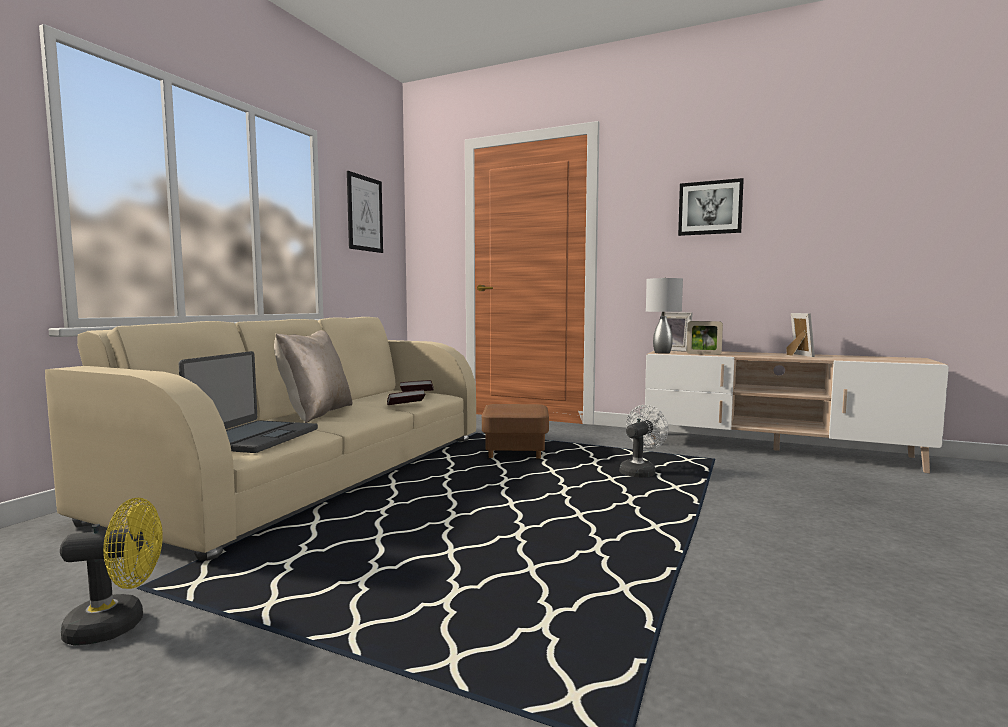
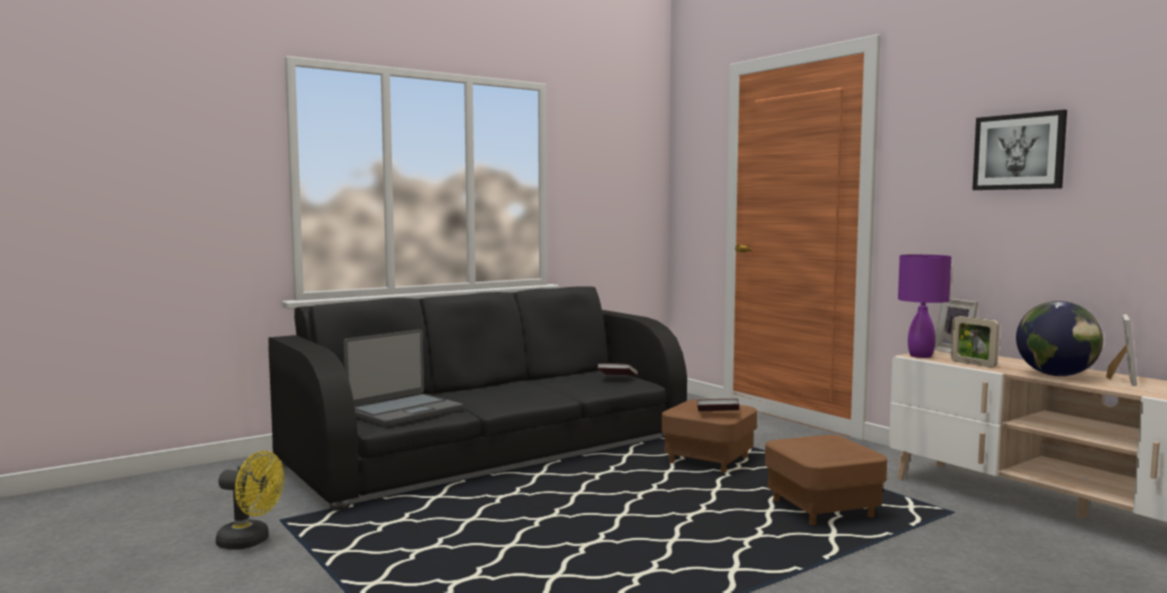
camera: 30 degrees right, 0 degrees up
beige sofa [45,317,476,561] -> black sofa [268,286,687,511]
beige pillow [274,330,353,423] -> none
picture [347,171,383,253] -> none
book [387,390,425,405] -> book moved to [697,399,739,412]
white fan [620,405,668,477] -> brown ottoman [765,435,887,525]
grey table lamp [646,278,683,354] -> purple table lamp [898,254,951,358]
none -> globe [1016,301,1103,376]

